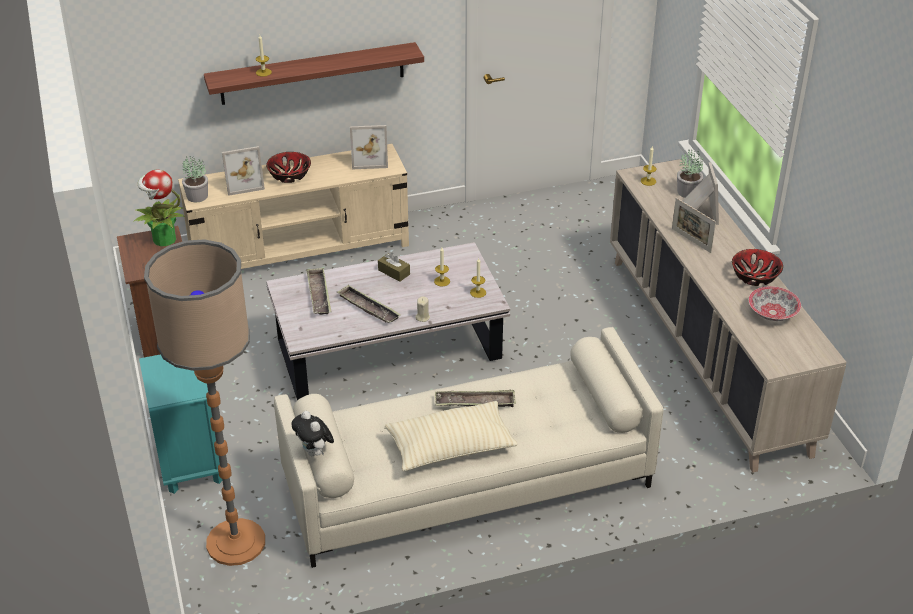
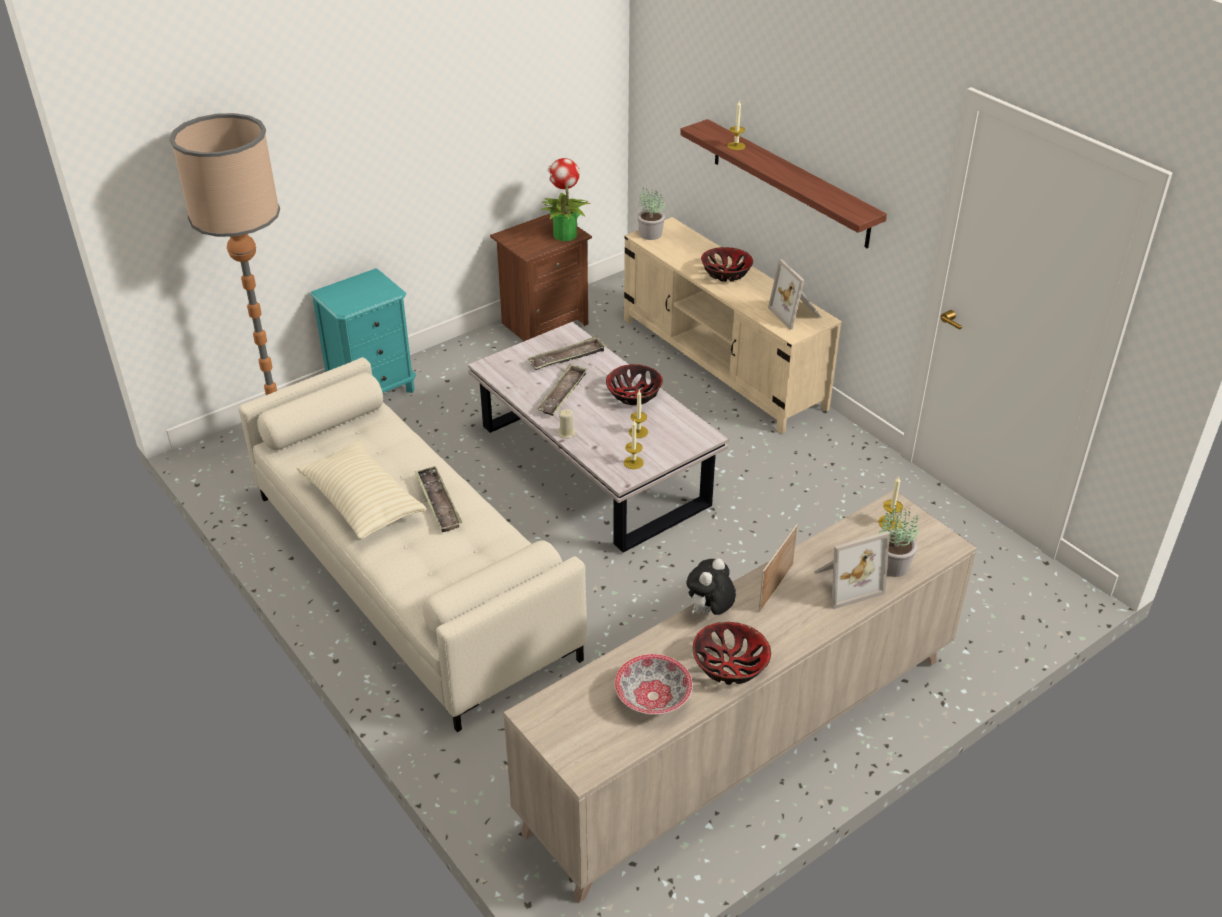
camera: 70 degrees right, 0 degrees up
picture frame [222,146,265,196] -> none
plush toy [292,411,334,456] -> plush toy moved to [686,558,736,615]
brown tissue box [378,253,410,282] -> bowl [606,364,663,405]

